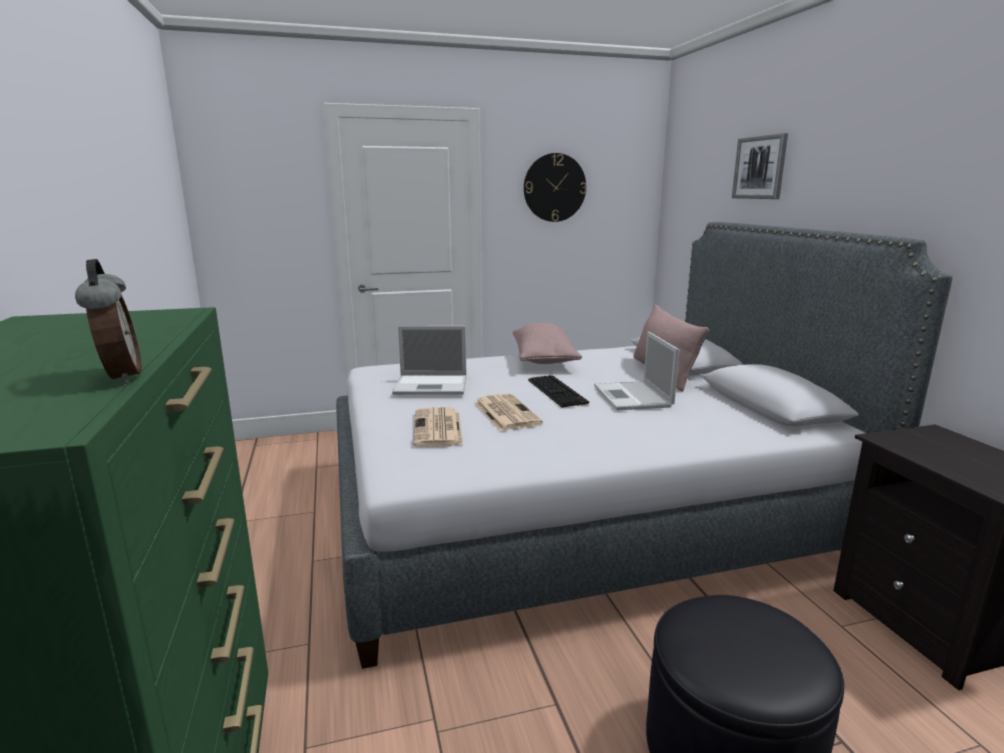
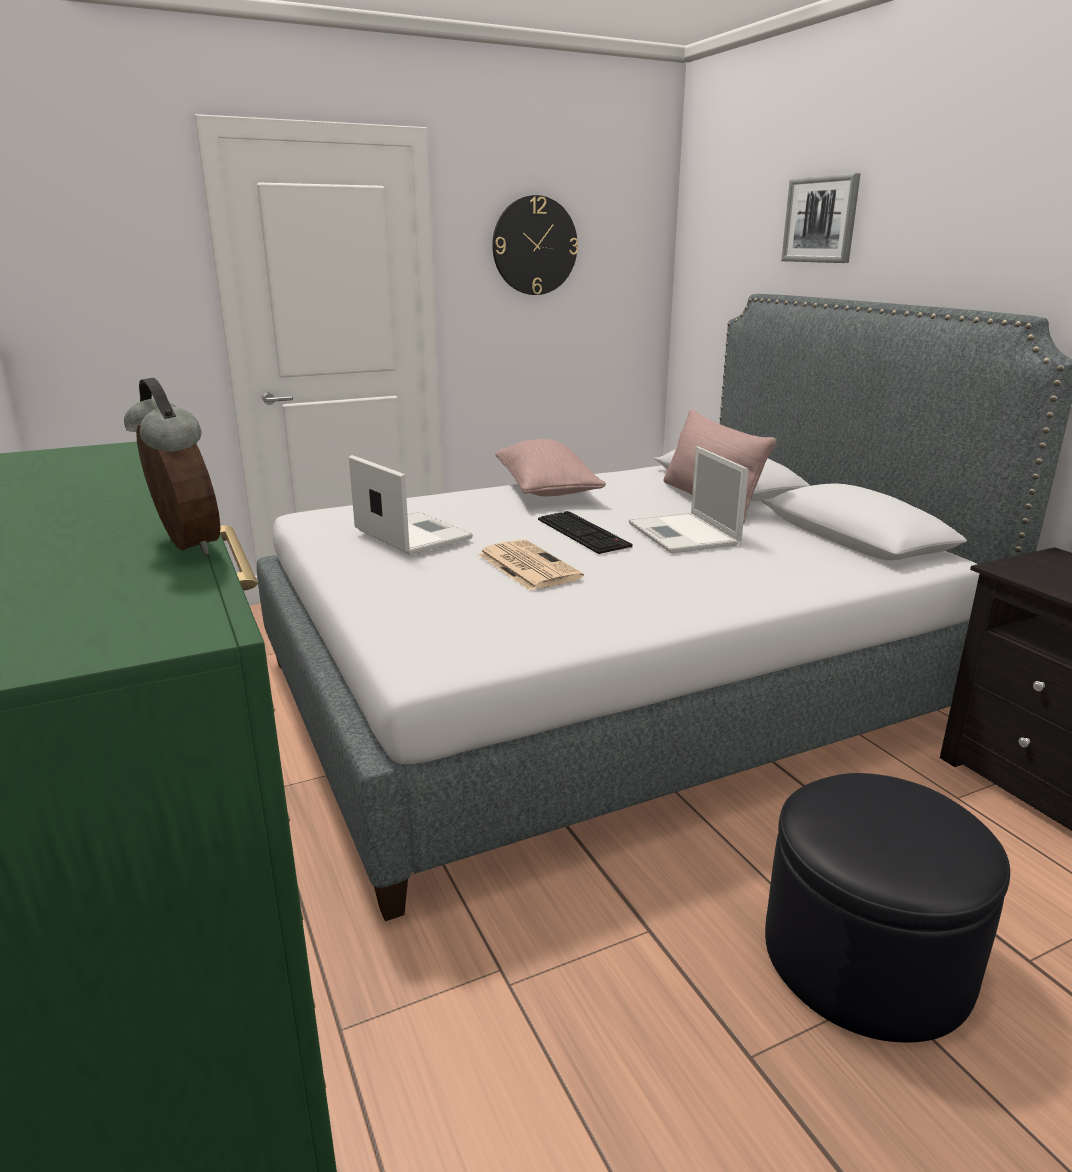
camera: 10 degrees left, 5 degrees up
laptop [392,326,466,395] -> laptop turned 120 degrees counterclockwise [349,455,473,555]
newspaper [413,407,463,447] -> none

